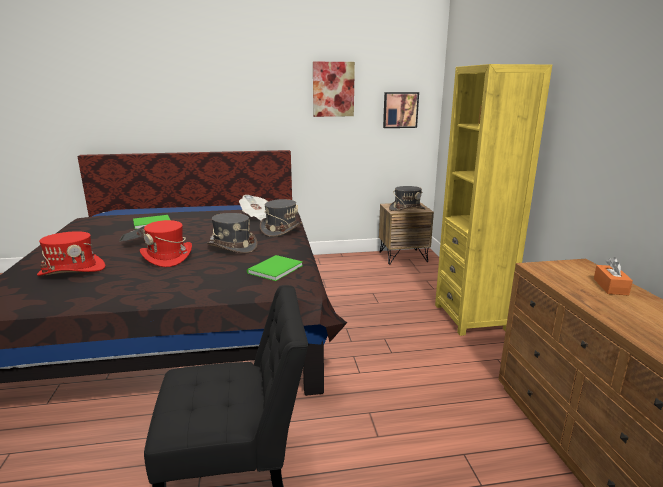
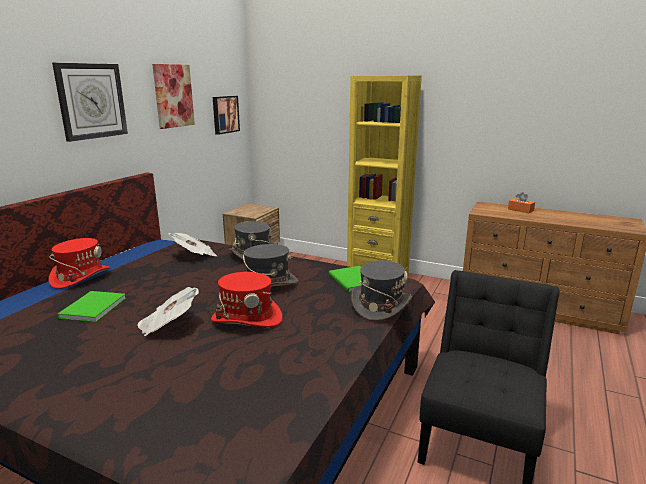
camera: 55 degrees left, 0 degrees up
red hat [37,231,105,276] -> red hat moved to [48,238,110,289]
grey hat [389,186,425,211] -> grey hat moved to [351,260,412,321]
none -> wall clock [52,63,128,142]

